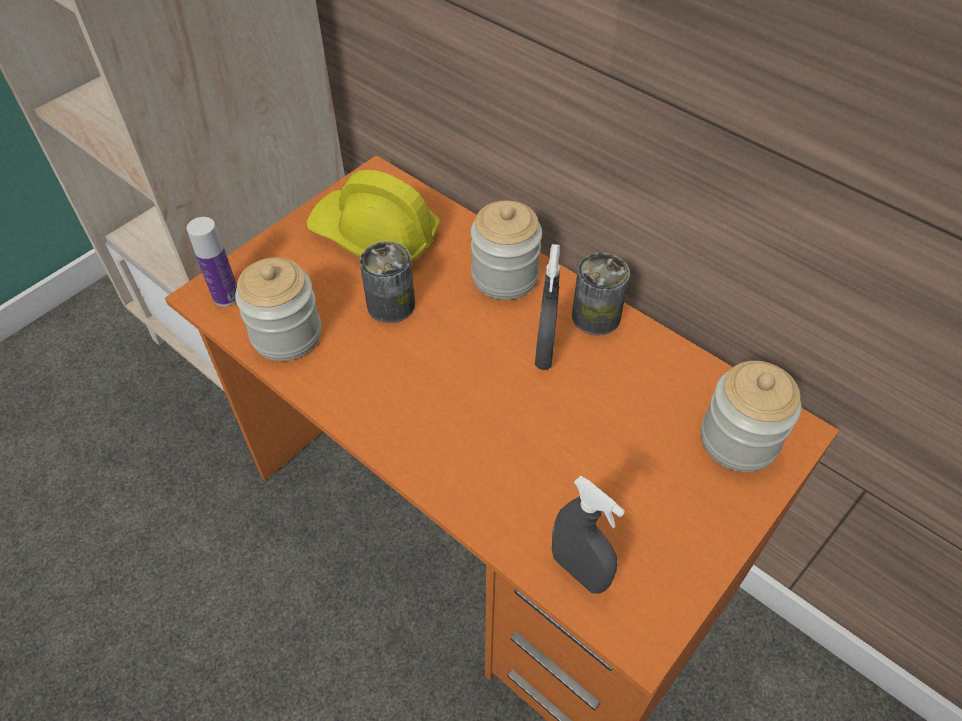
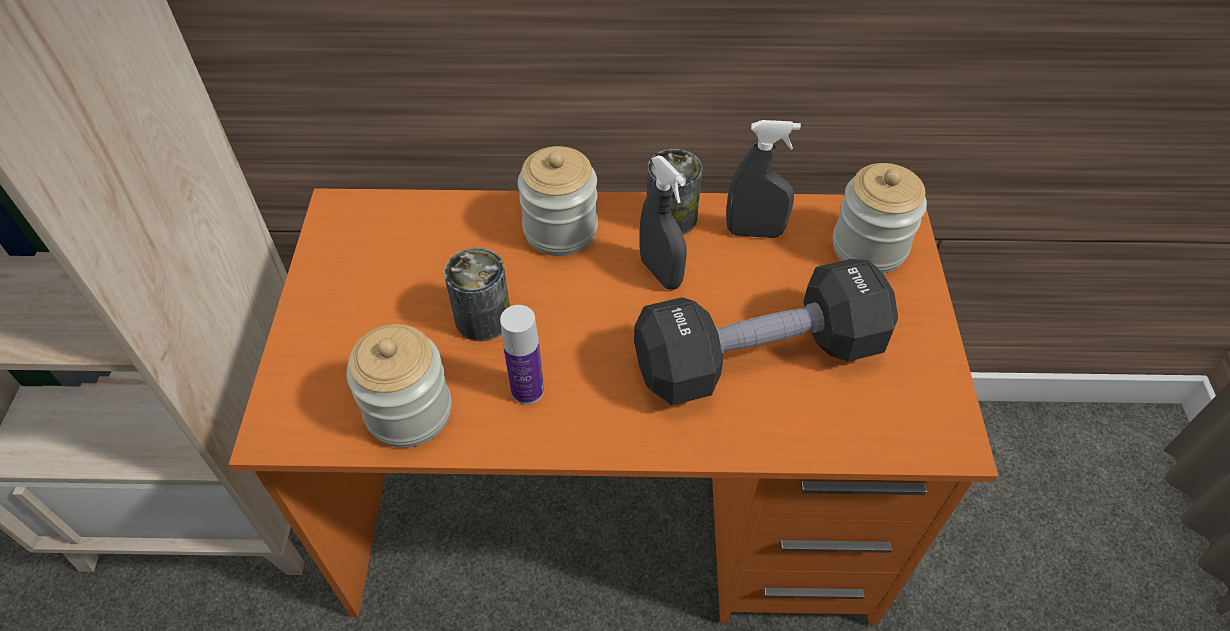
camera: 40 degrees left, 0 degrees up
bottle [187,217,237,306] -> bottle moved to [500,305,544,405]
yellow hard hat [306,170,440,263] -> none
grey spray bottle [552,476,625,594] -> grey spray bottle moved to [726,120,801,238]
none -> black dumbbell [634,259,898,405]

